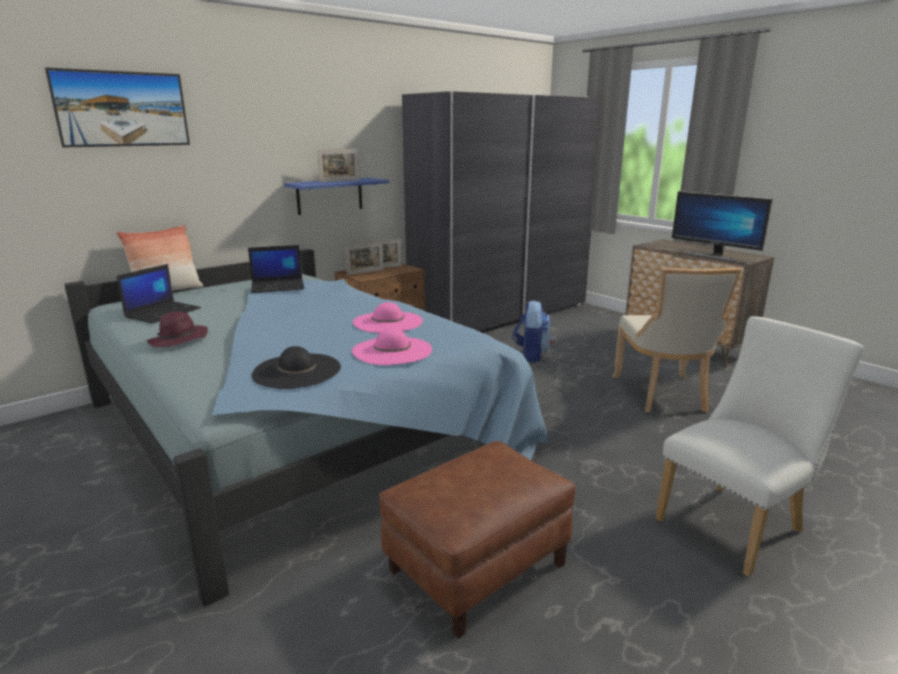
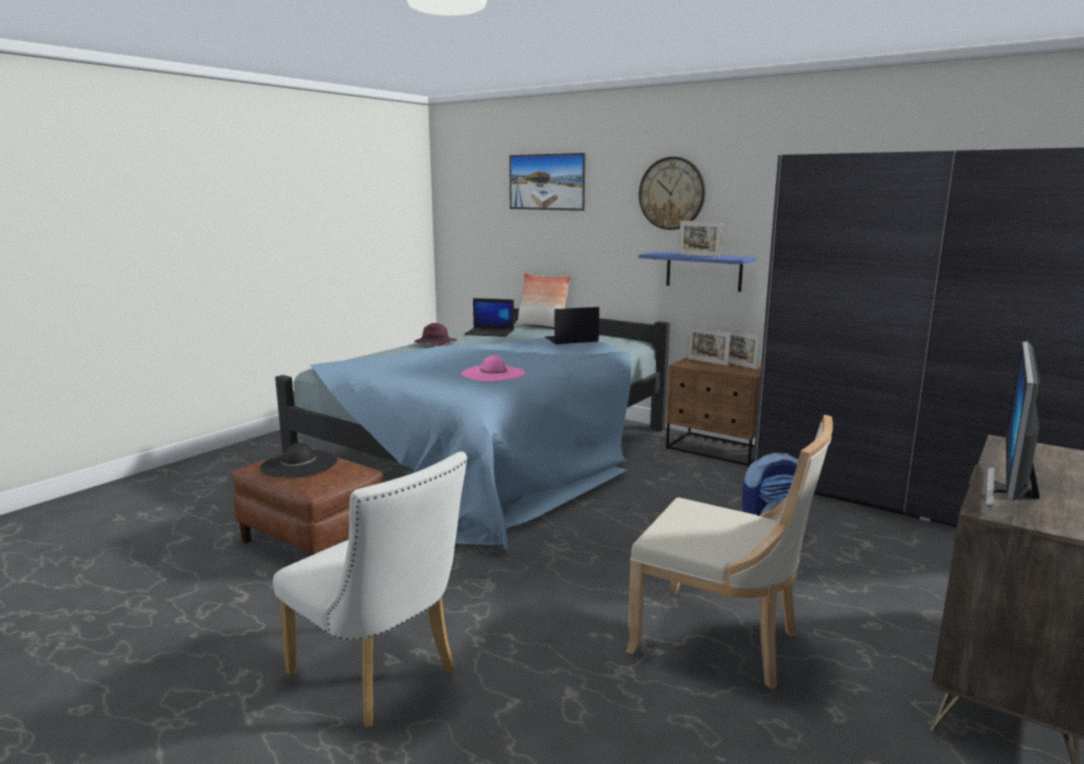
camera: 75 degrees right, 5 degrees down
laptop [248,245,305,293] -> laptop turned 105 degrees clockwise [545,307,599,344]
black hat [252,346,341,389] -> black hat moved to [260,443,337,478]
pink hat [352,328,432,365] -> none
beige chair [612,268,741,412] -> beige chair turned 135 degrees counterclockwise [626,415,833,689]
none -> wall clock [639,157,705,230]

